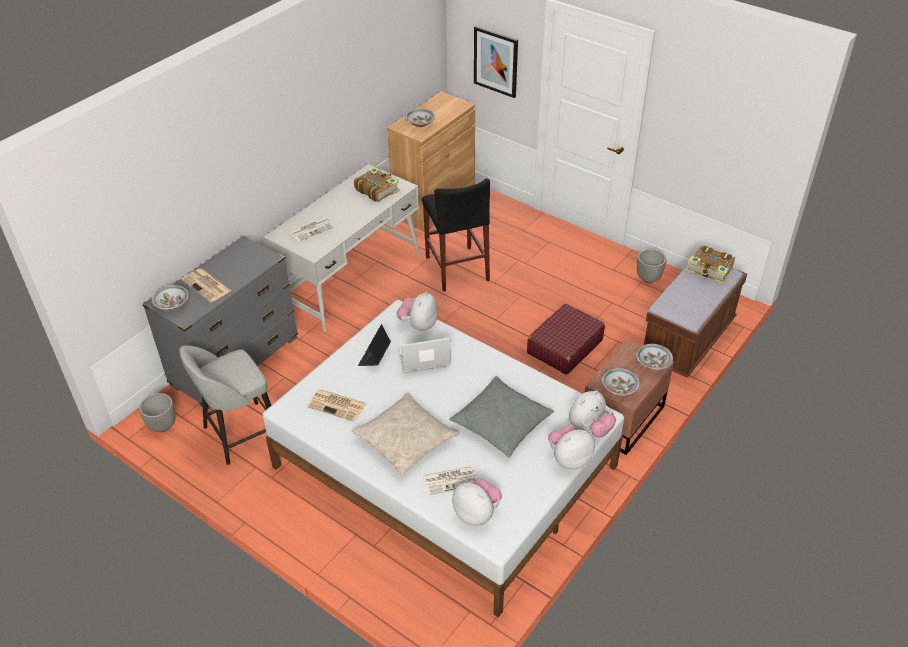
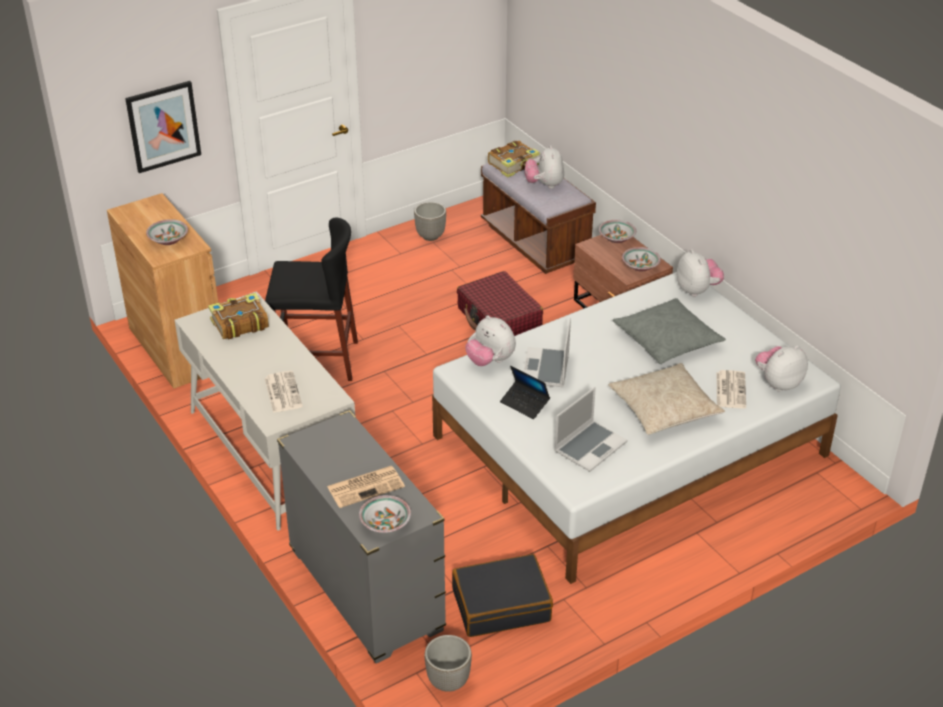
camera: 70 degrees left, 5 degrees down
grey stool [179,345,271,465] -> black suitcase [452,554,553,637]
newspaper [307,389,366,422] -> laptop [554,387,627,472]
plush toy [548,425,595,469] -> plush toy moved to [525,145,564,189]

